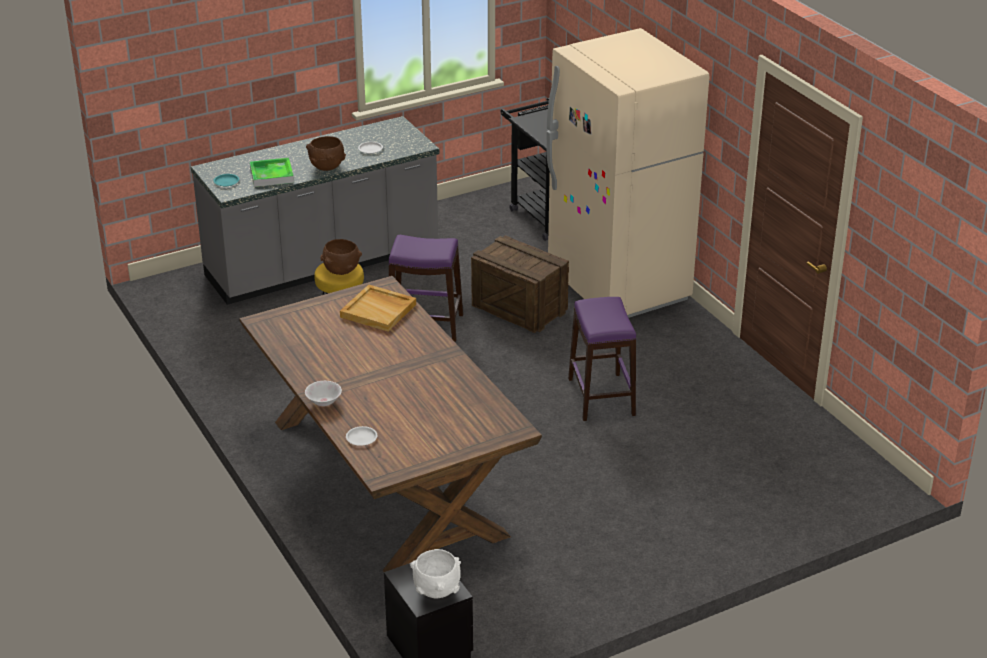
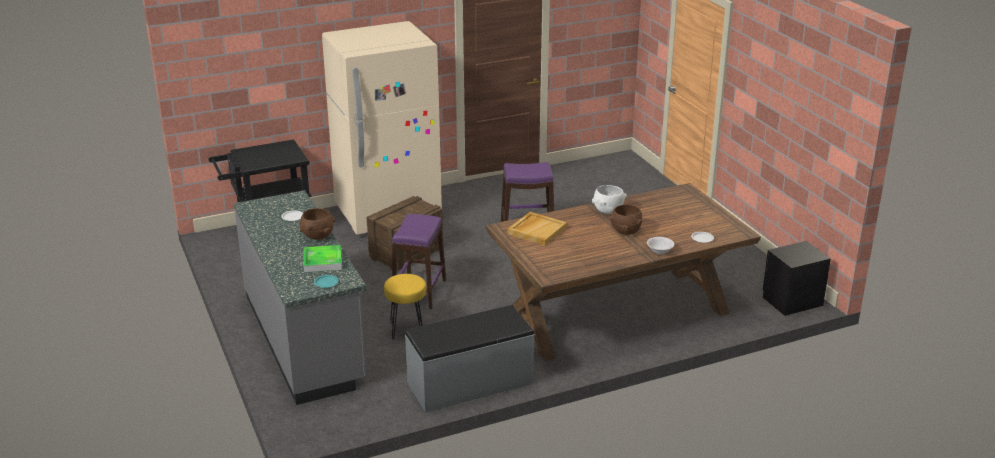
camera: 85 degrees left, 5 degrees down
brown bowl [320,239,362,275] -> brown bowl moved to [609,204,642,235]
white bowl [410,549,461,599] -> white bowl moved to [592,185,627,214]
none -> grey bench [405,305,535,412]

